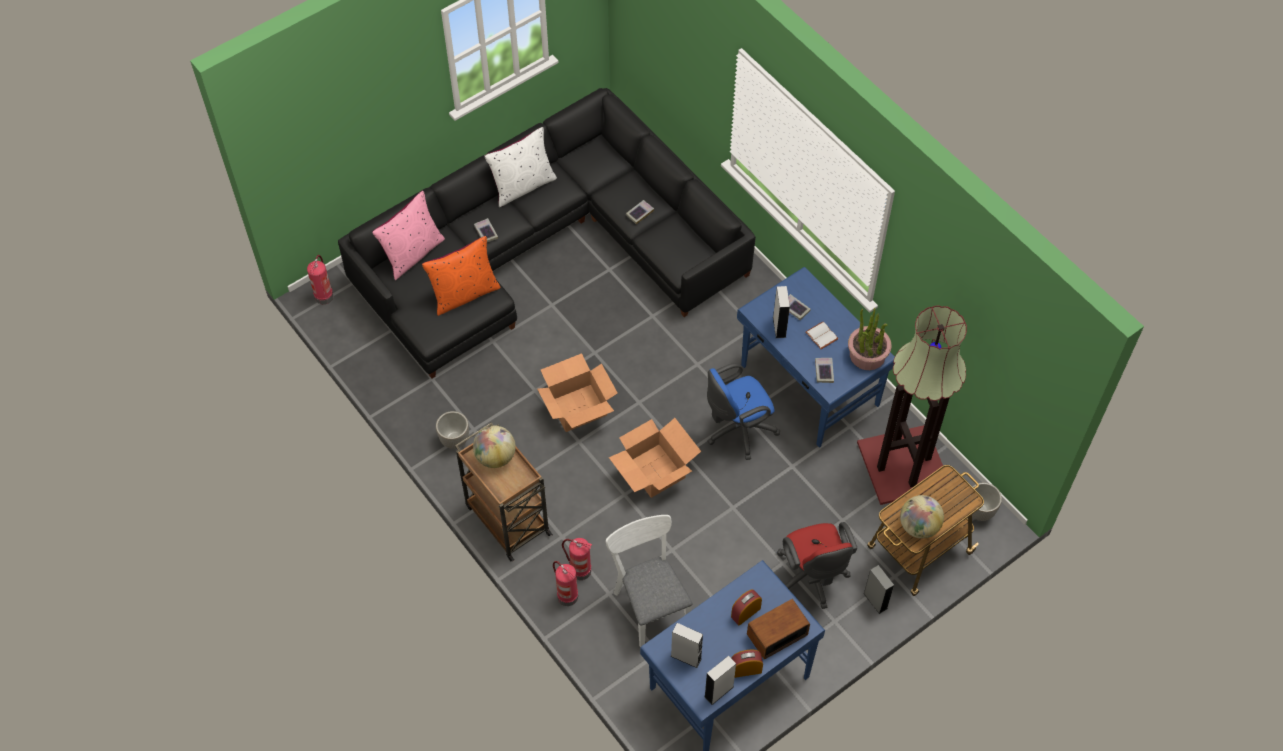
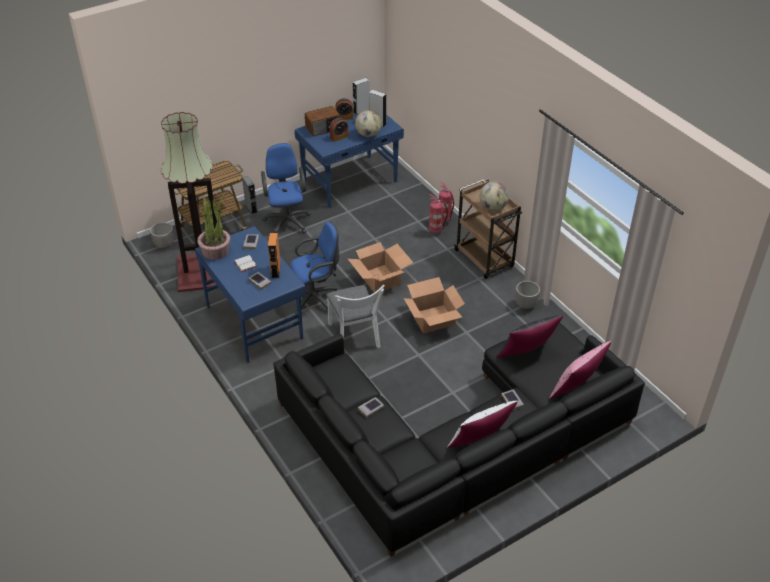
camera: 175 degrees left, 15 degrees down
fire extinguisher [307,255,333,304] -> none
orange pillow [422,236,501,316] -> black pillow [497,315,563,358]
white chair [606,515,692,648] -> white chair moved to [326,284,385,348]
grey speaker [773,286,790,338] -> orange speaker [268,233,281,278]
red office chair [777,522,857,609] -> blue office chair [261,143,310,234]
globe [900,495,944,539] -> globe moved to [355,110,382,137]

